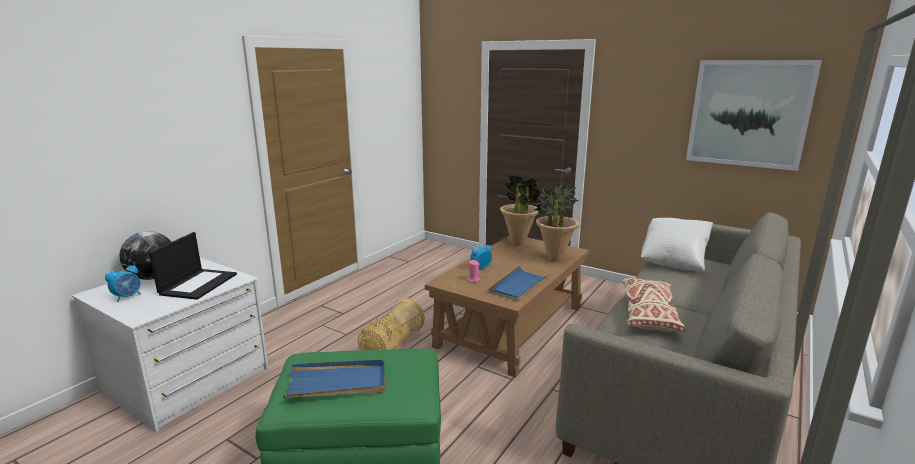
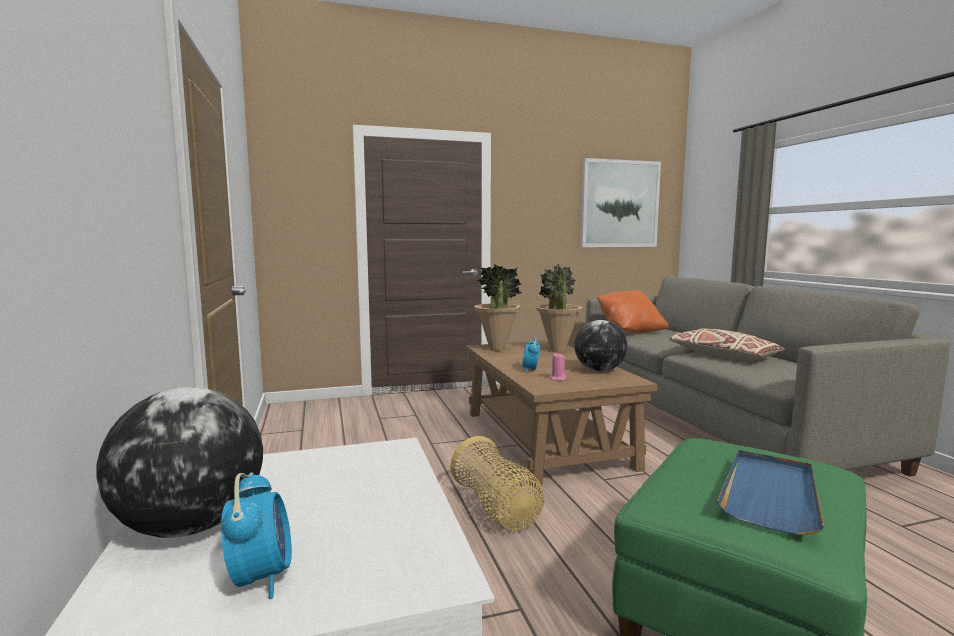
camera: 50 degrees left, 10 degrees down
laptop [149,232,237,300] -> none
blue tray [489,265,552,301] -> globe [574,320,627,372]
white pillow [641,218,713,272] -> orange pillow [597,290,669,333]

